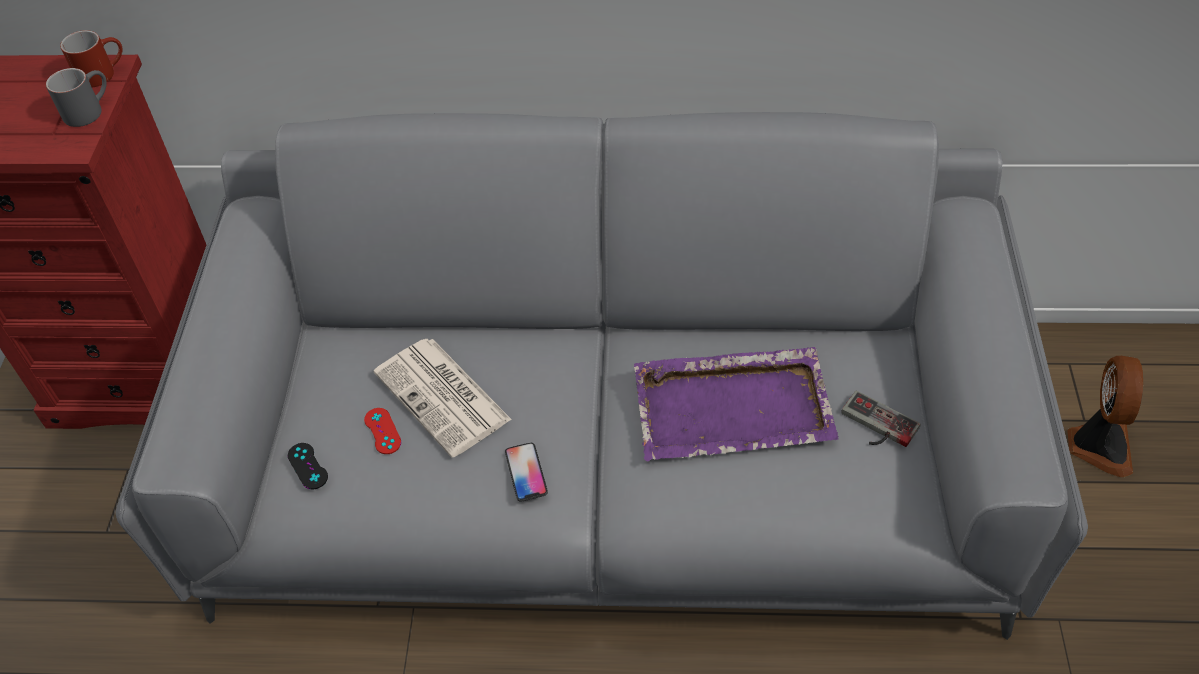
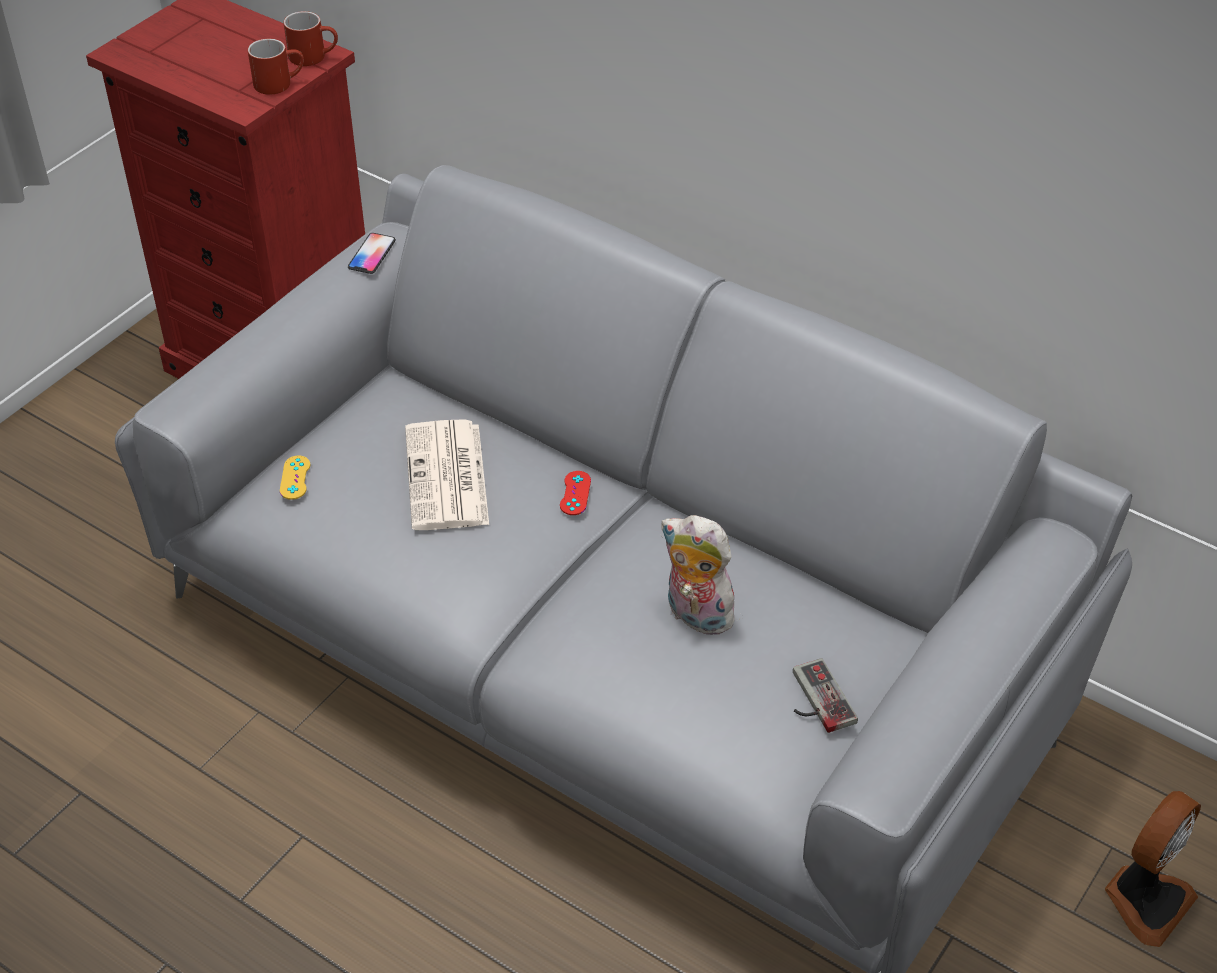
camera: 30 degrees right, 5 degrees down
grey mug [46,68,107,127] -> red mug [248,39,304,95]
black game controller [288,443,328,489] -> yellow game controller [280,455,310,500]
red game controller [364,408,401,454] -> red game controller moved to [560,471,591,515]
phone [505,443,548,501] -> phone moved to [348,233,396,274]
purple tray [634,347,839,462] -> plush toy [661,515,743,636]

